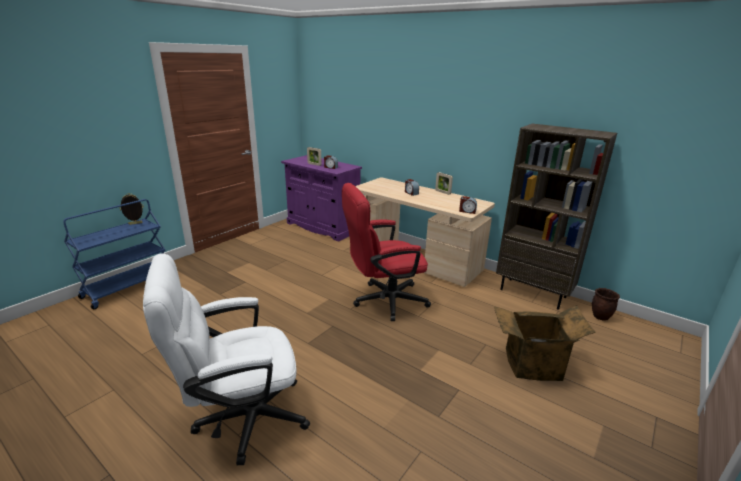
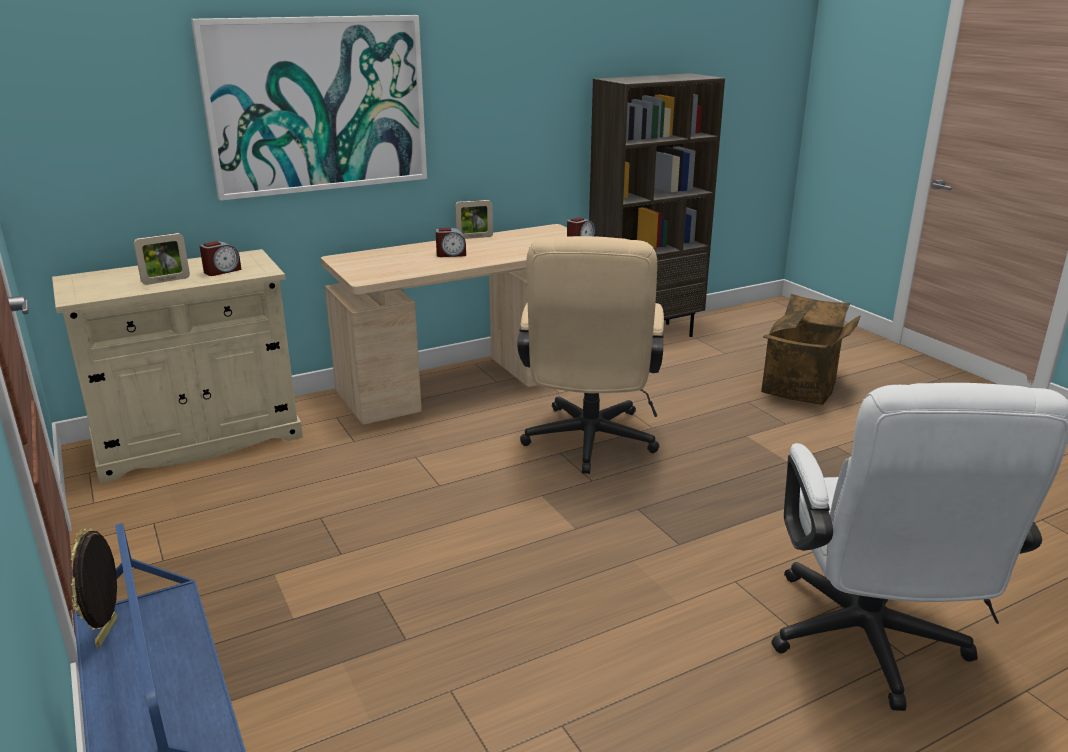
camera: 65 degrees left, 0 degrees up
purple cabinet [281,155,362,242] -> beige cabinet [52,249,303,484]
red office chair [342,183,431,321] -> beige office chair [517,236,664,474]
brown planter [592,288,620,321] -> none
none -> picture [191,15,427,201]

